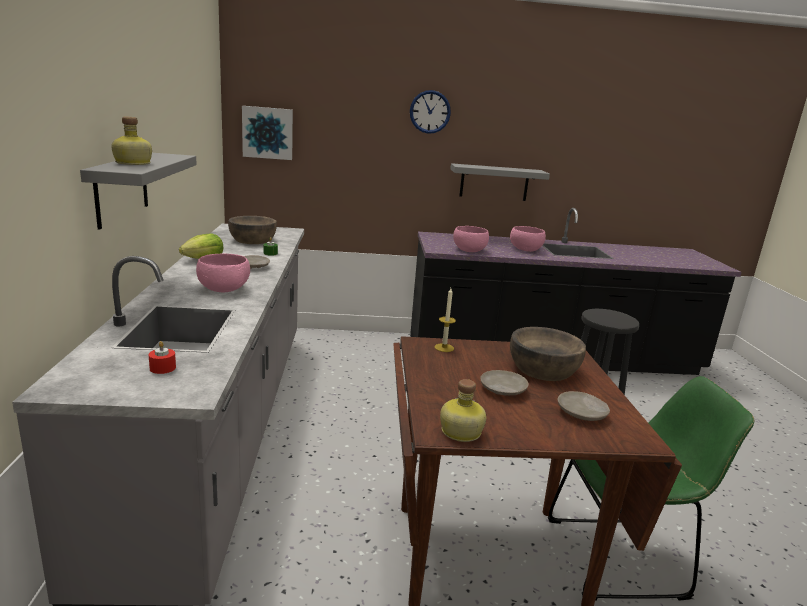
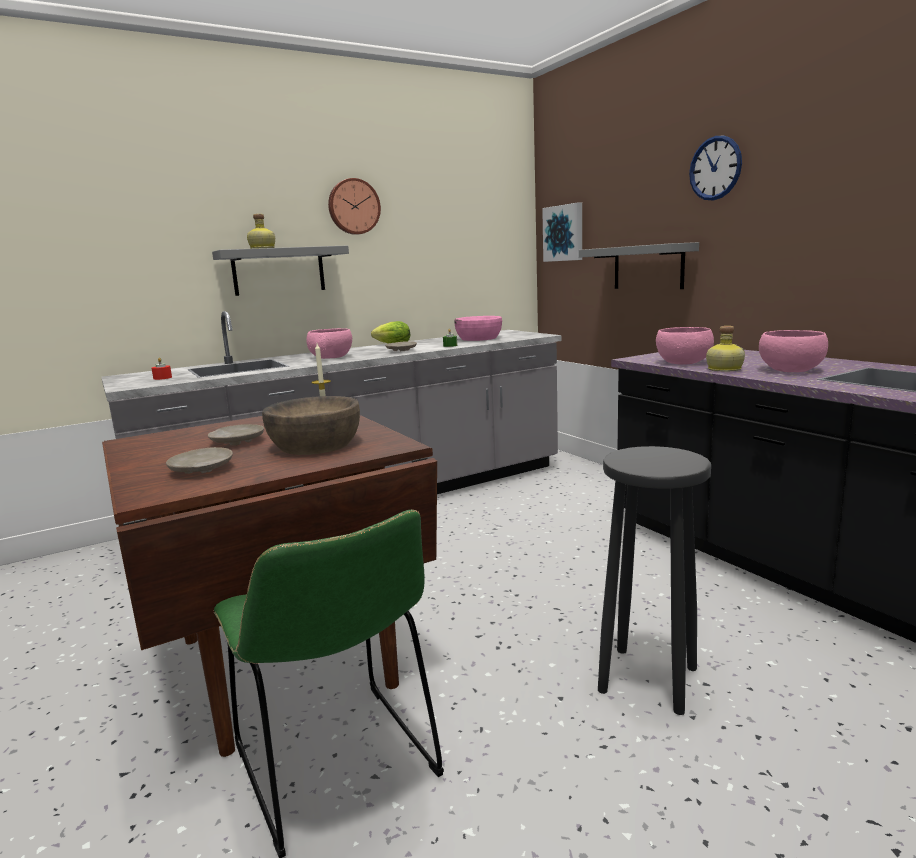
camera: 65 degrees right, 5 degrees down
brown bowl [228,216,277,244] -> pink bowl [455,316,502,341]
bottle [440,379,486,442] -> bottle moved to [706,326,745,371]
grey shelf [450,163,550,201] -> grey shelf moved to [579,242,699,289]
none -> wall clock [328,178,381,235]

